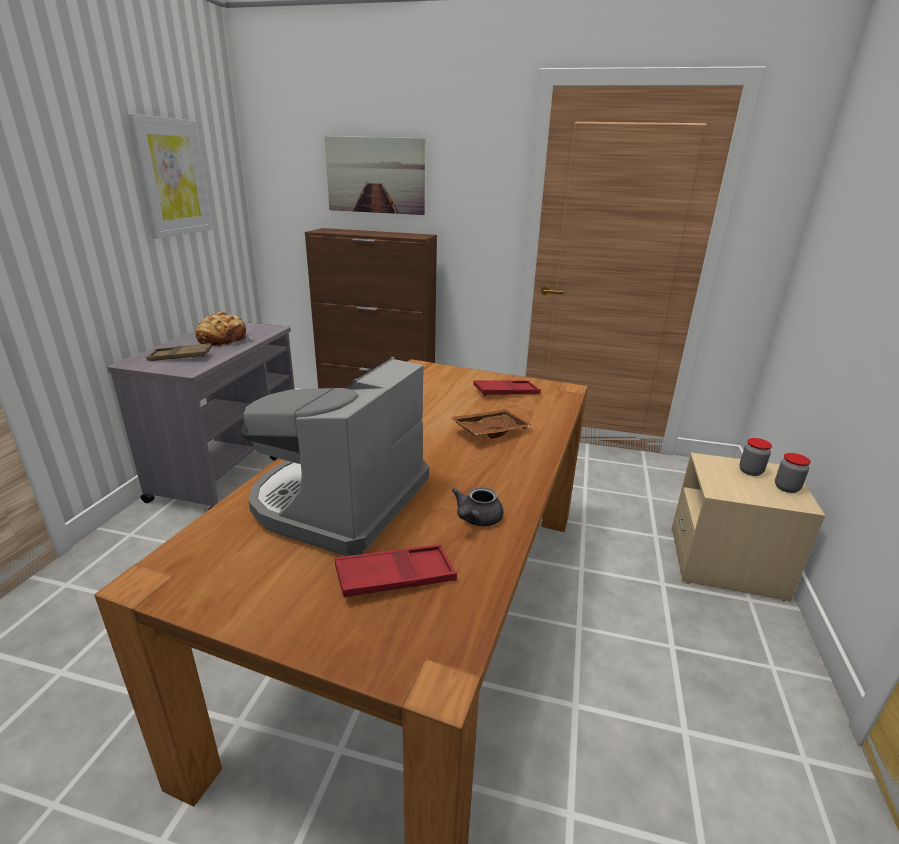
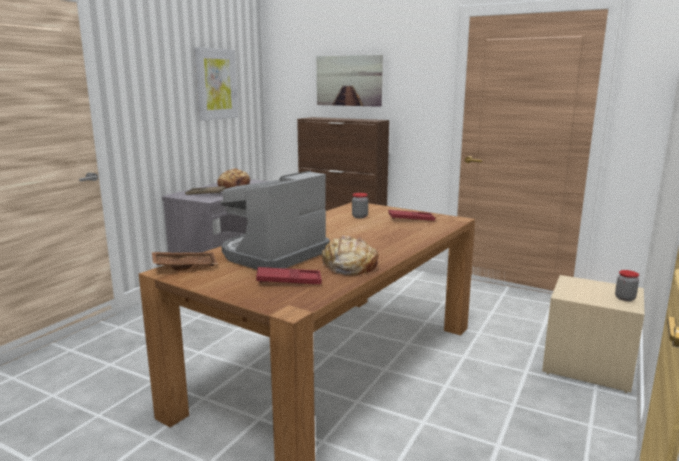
camera: 15 degrees right, 10 degrees down
brown tray [449,409,533,439] -> brown tray moved to [152,252,218,270]
grey teapot [452,487,503,527] -> bread [322,235,379,275]
jar [739,438,772,476] -> jar moved to [352,193,368,219]

